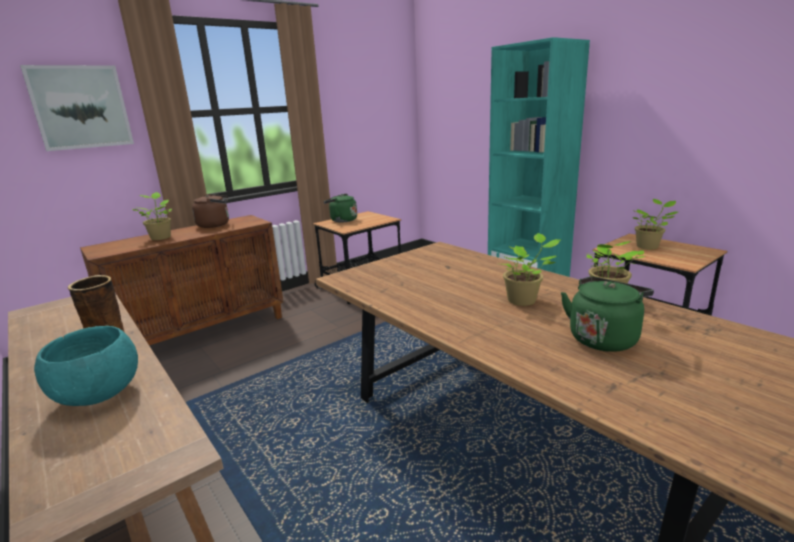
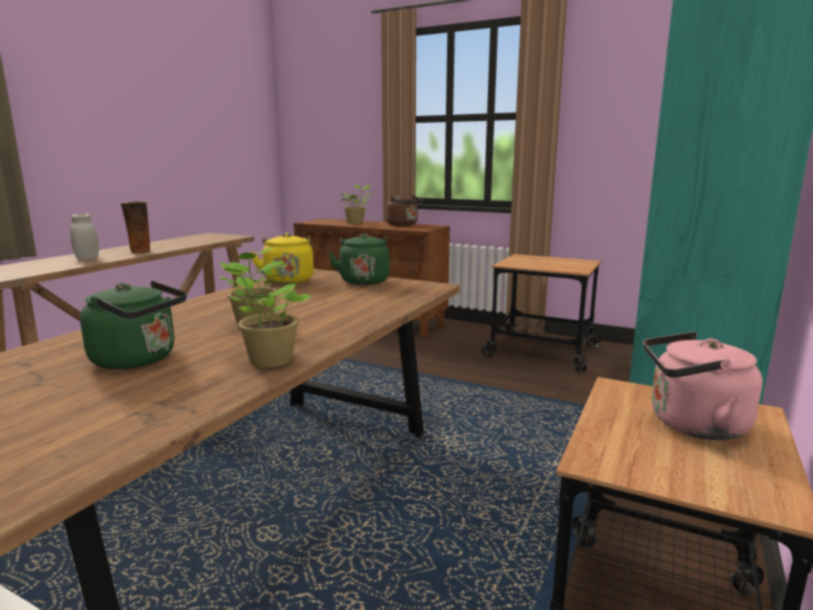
camera: 65 degrees right, 5 degrees down
picture [20,65,134,151] -> none
turquoise bowl [34,326,138,406] -> white jar [70,214,99,260]
green kettle [324,193,357,223] -> green kettle moved to [328,233,390,285]
potted plant [632,199,678,250] -> pink kettle [643,332,763,440]
none -> yellow kettle [251,233,314,284]

